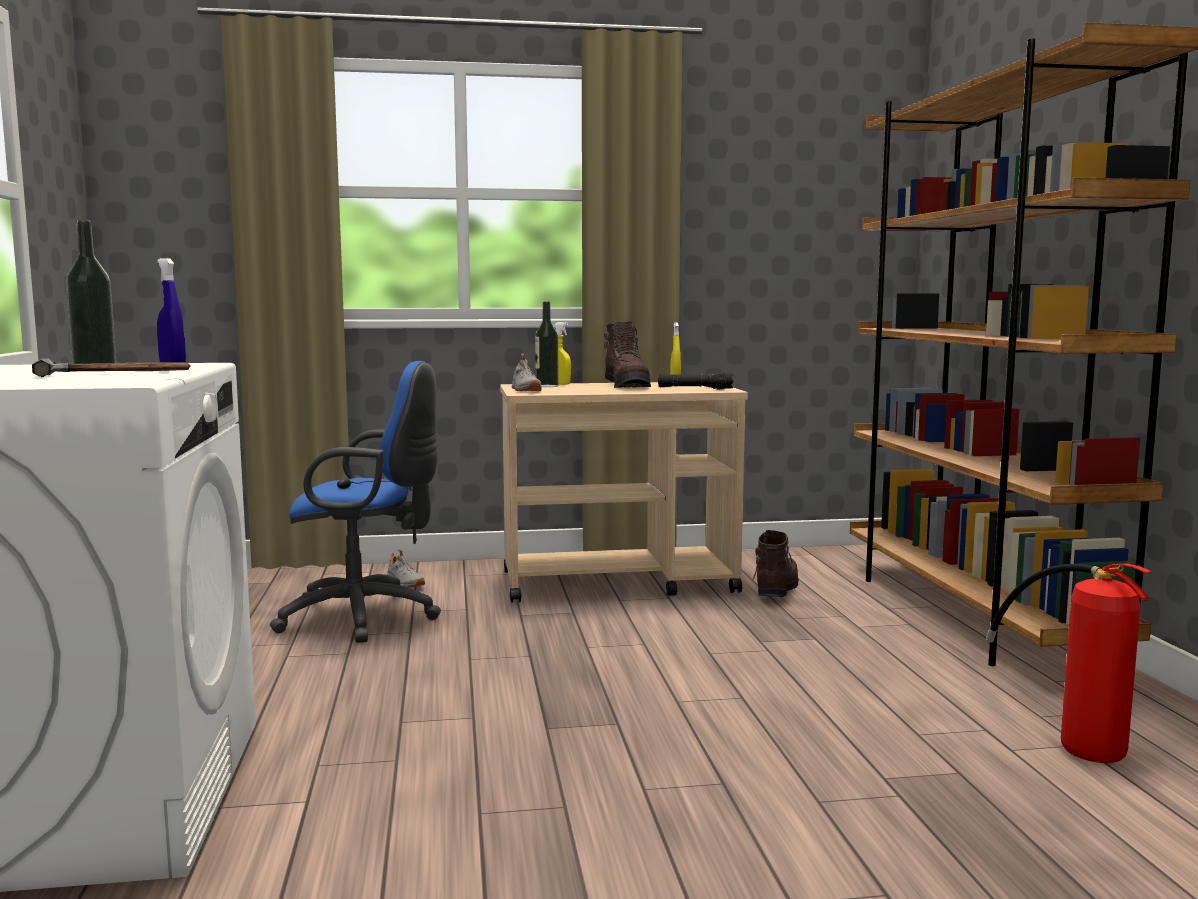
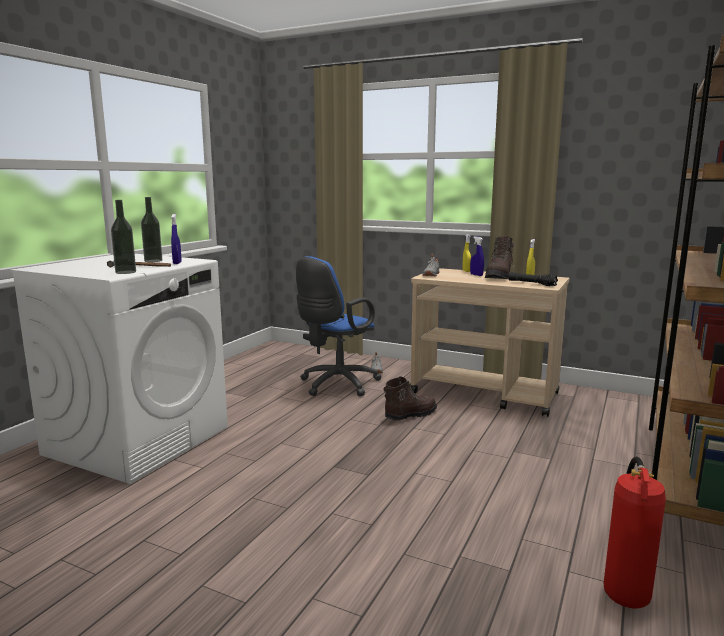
camera: 35 degrees right, 5 degrees up
blue office chair [270,361,441,643] -> blue office chair turned 90 degrees clockwise [296,256,382,396]
bottle [535,302,559,387] -> bottle moved to [111,200,136,274]
brown boot [753,530,799,597] -> brown boot moved to [383,376,437,421]
none -> blue spray bottle [470,236,484,276]

